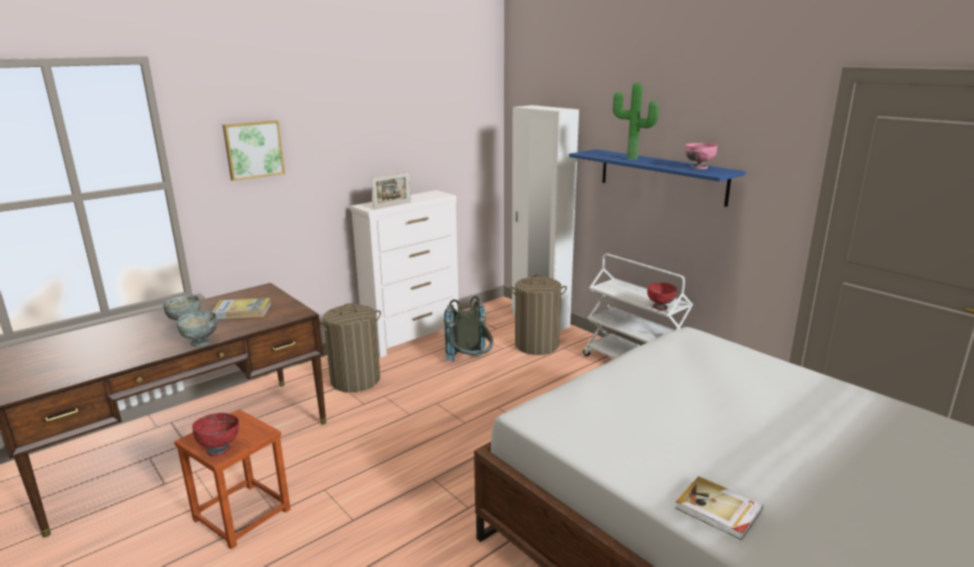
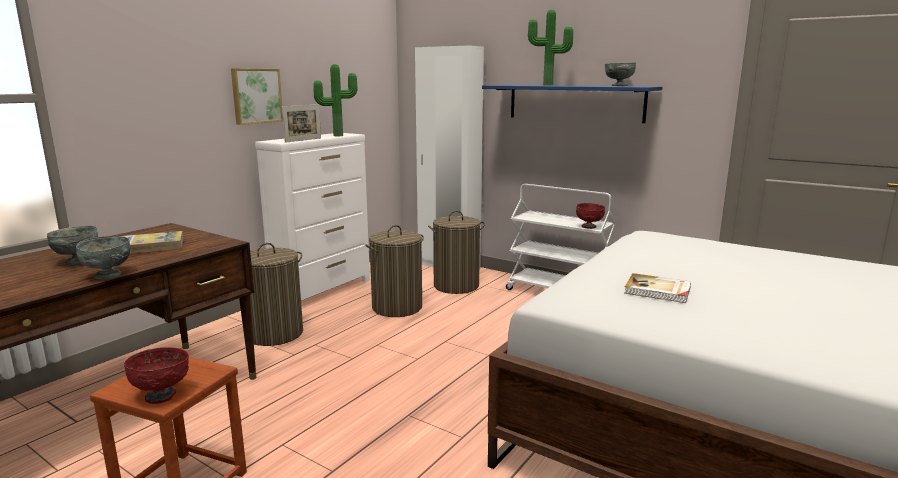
camera: 15 degrees left, 5 degrees down
picture [223,120,285,181] -> picture moved to [231,68,283,125]
grey backpack [443,296,493,362] -> laundry basket [366,225,424,317]
book [675,476,763,540] -> book moved to [624,273,691,303]
pink bowl [685,143,717,169] -> grey bowl [605,62,636,86]
none -> potted plant [313,64,358,136]

